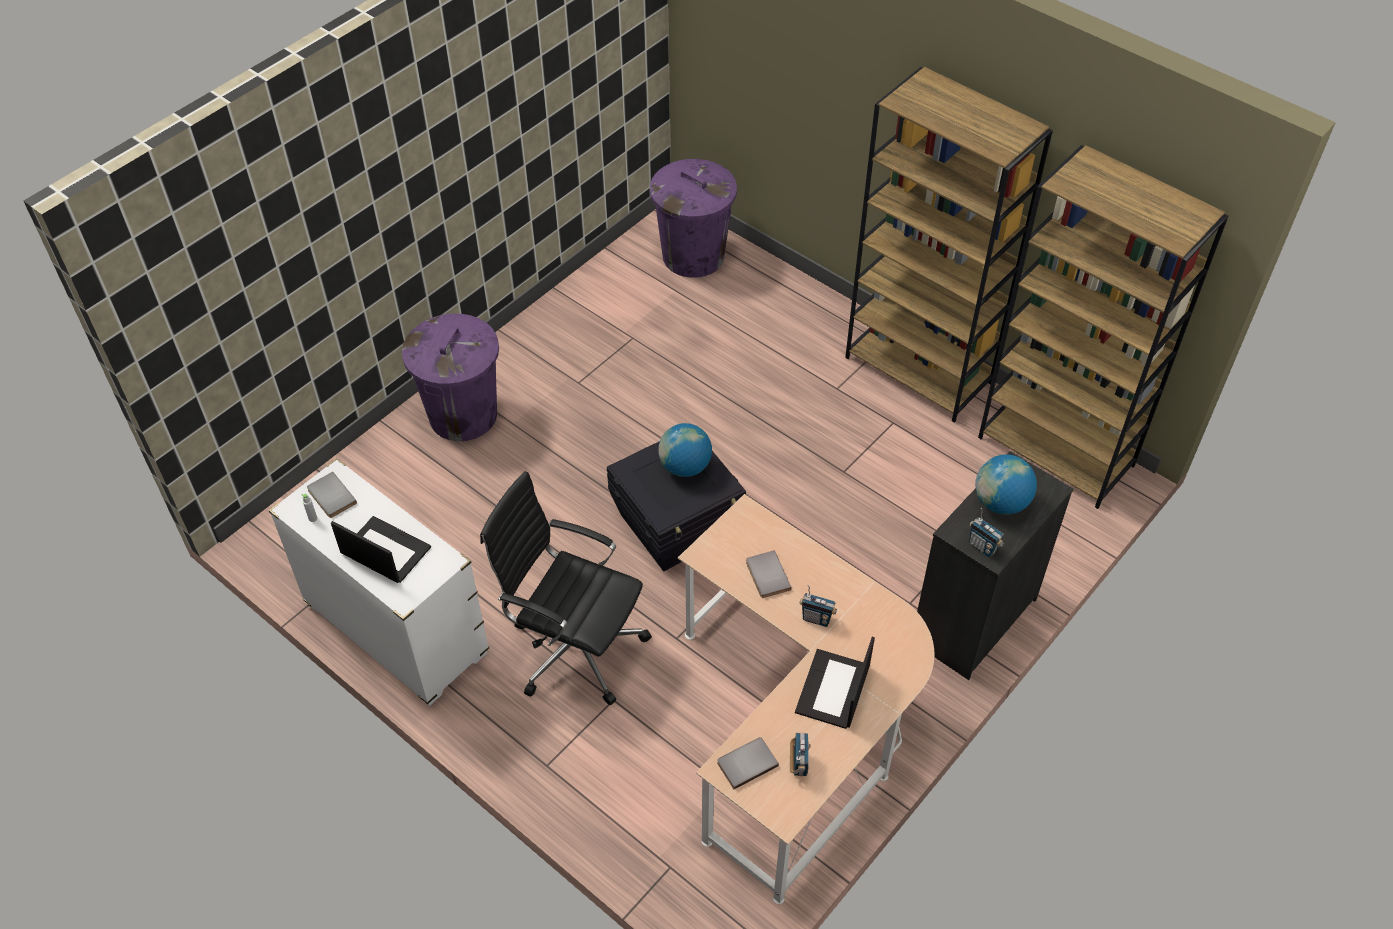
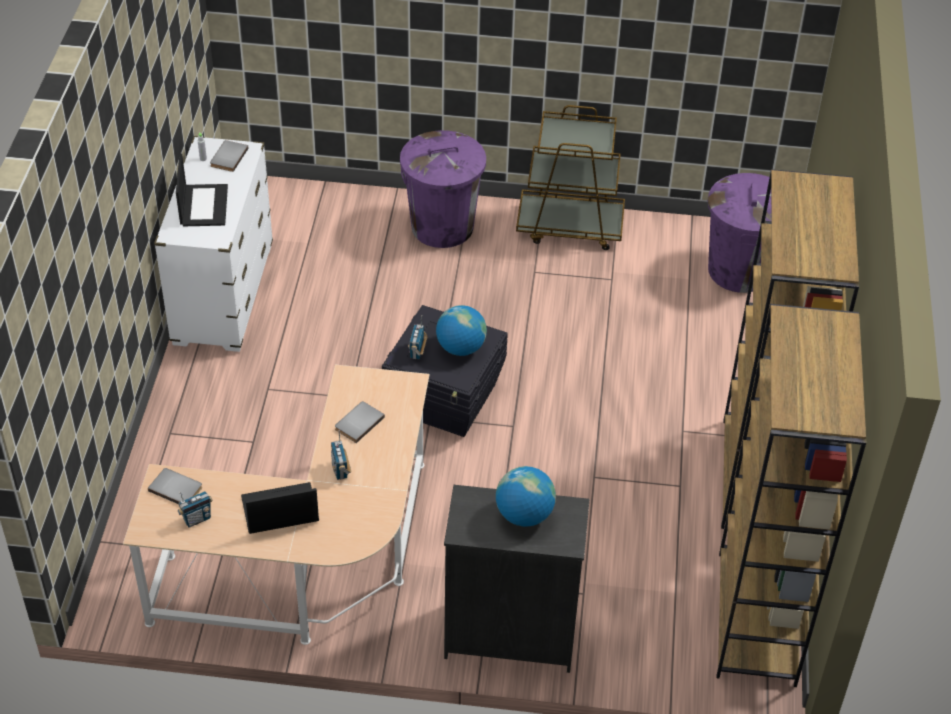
camera: 55 degrees right, 5 degrees down
black office chair [480,471,652,705] -> none
radio [969,508,1004,557] -> radio moved to [408,315,427,359]
none -> brown cart [516,105,625,250]

